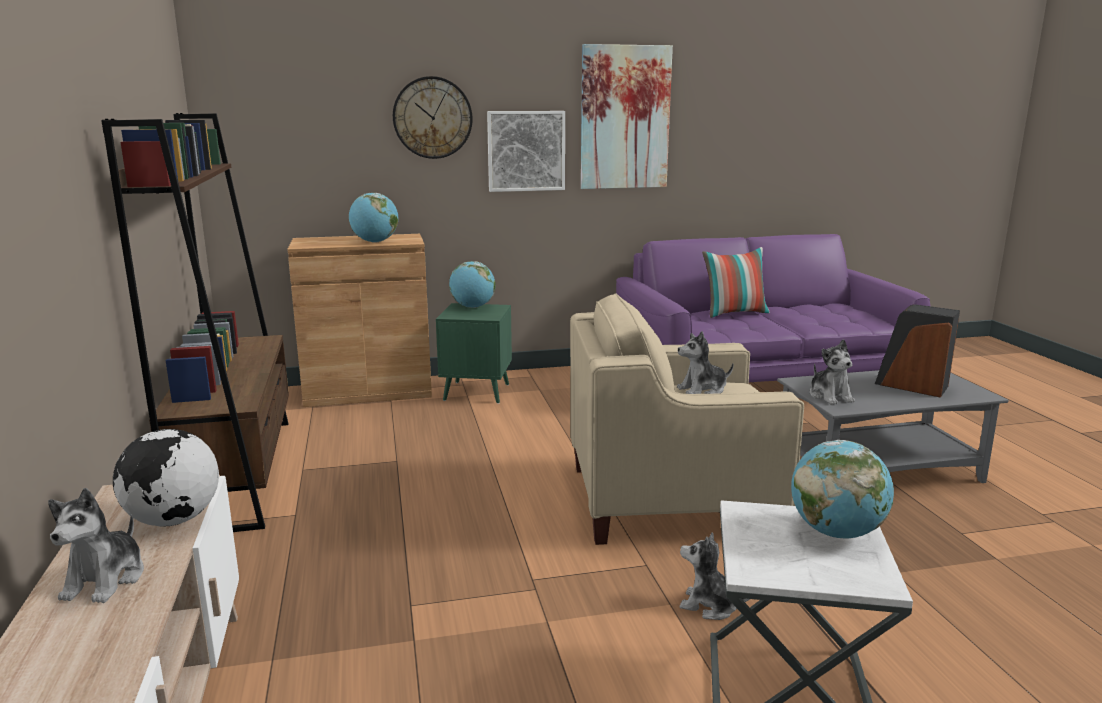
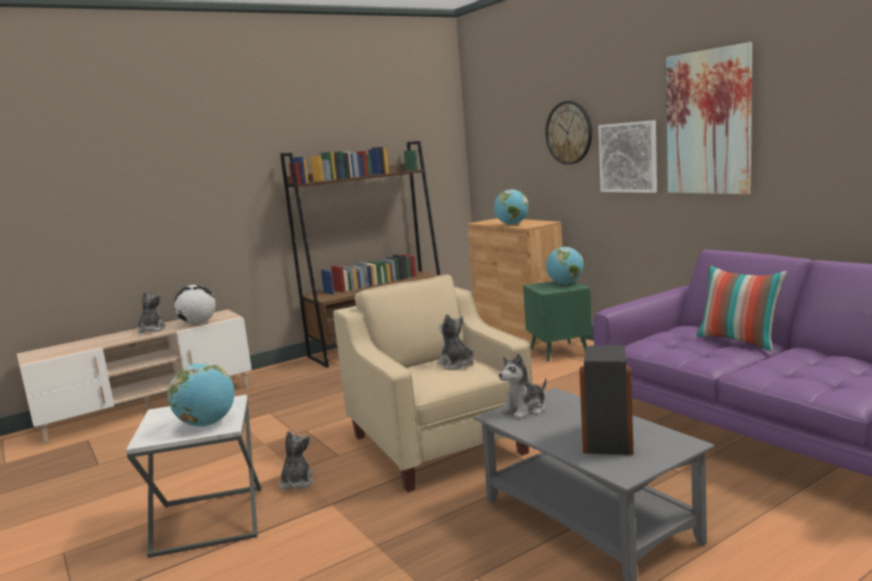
camera: 70 degrees right, 5 degrees down
plush toy [48,488,144,603] -> plush toy turned 105 degrees clockwise [138,291,166,333]

